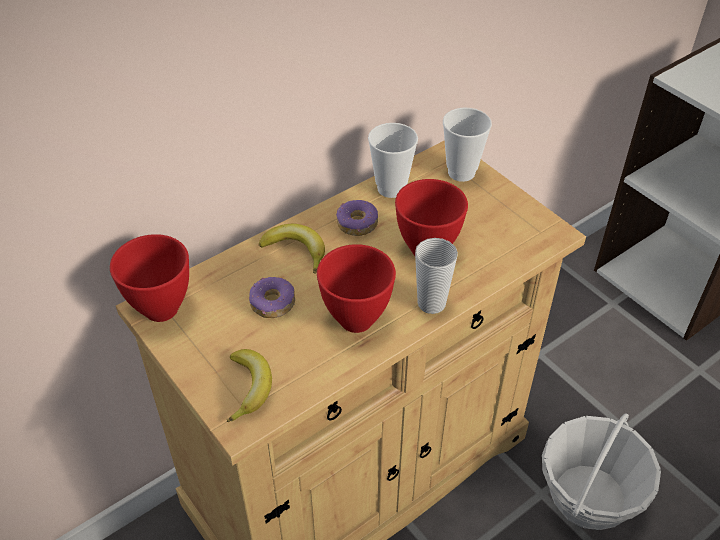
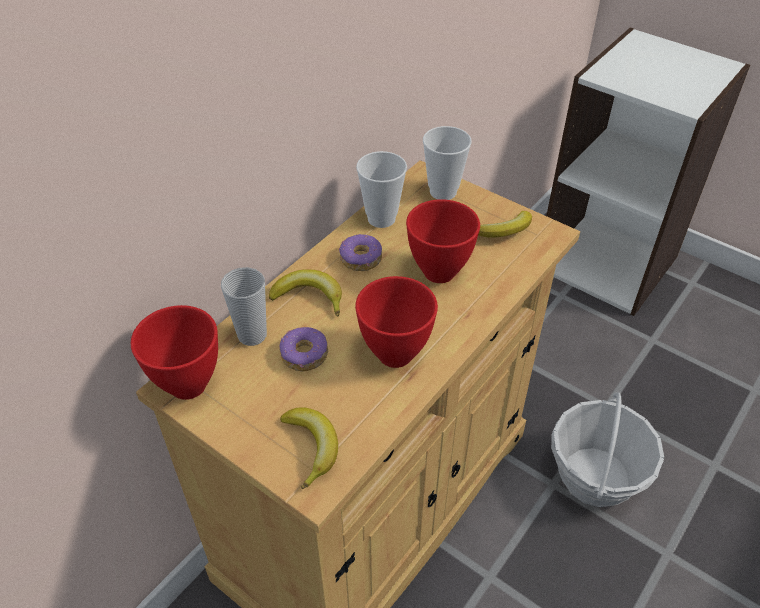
camera: 15 degrees left, 0 degrees up
cup [415,238,458,314] -> cup moved to [221,267,267,346]
none -> banana [478,211,532,238]

